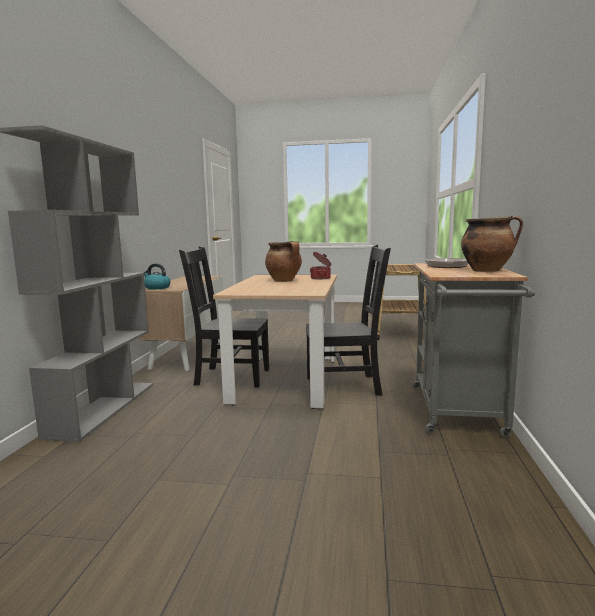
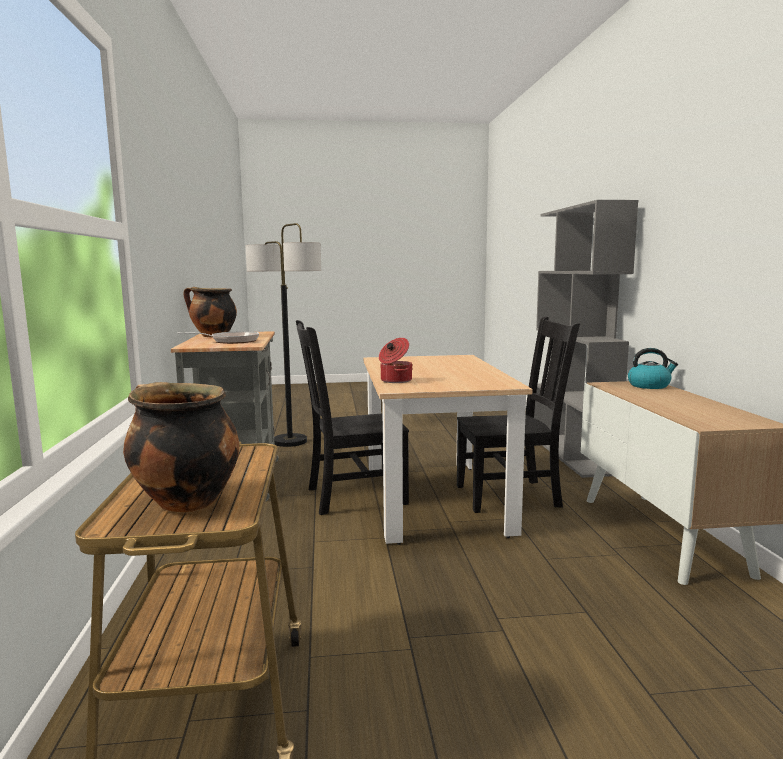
camera: 165 degrees right, 0 degrees up
cooking pot [265,241,302,282] -> cooking pot moved to [123,382,239,513]
none -> floor lamp [245,223,321,447]

